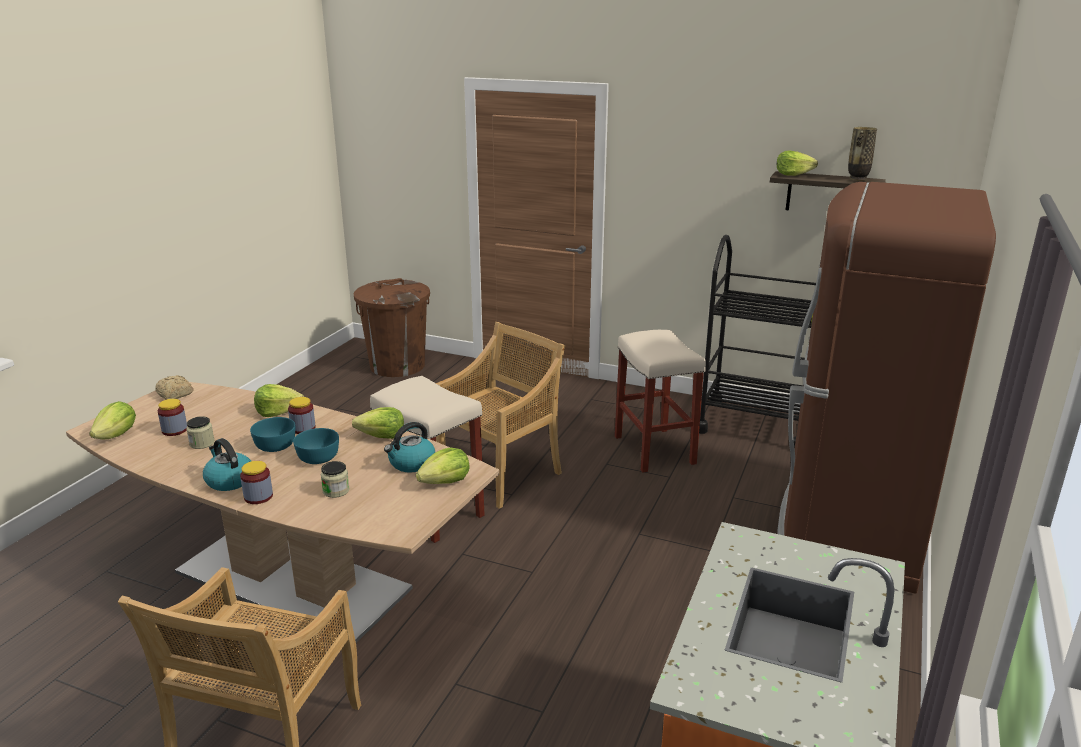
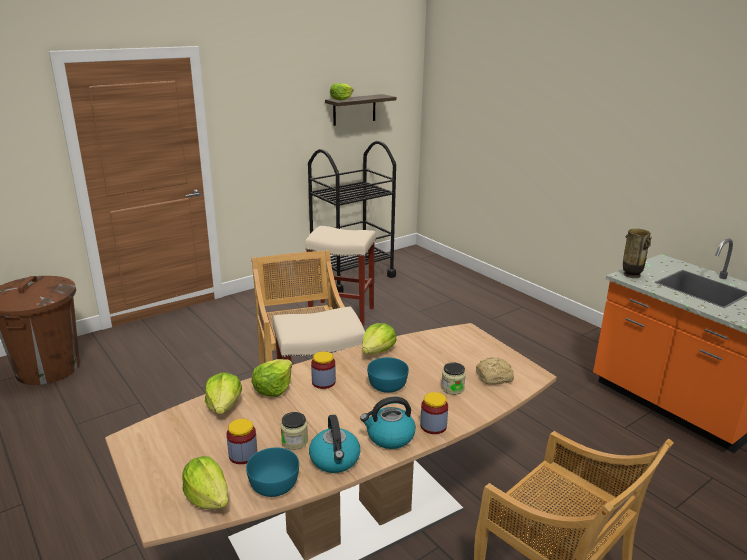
camera: 60 degrees left, 0 degrees up
bread [155,375,194,400] -> bread moved to [476,357,514,385]
turquoise bowl [250,417,295,452] -> turquoise bowl moved to [246,447,299,497]
kettle [384,422,435,473] -> kettle moved to [309,415,360,473]
lettuce [416,447,470,484] -> lettuce moved to [205,372,242,414]
brown fridge [777,182,996,594] -> none
vase [848,127,877,181] -> vase moved to [623,229,652,278]

